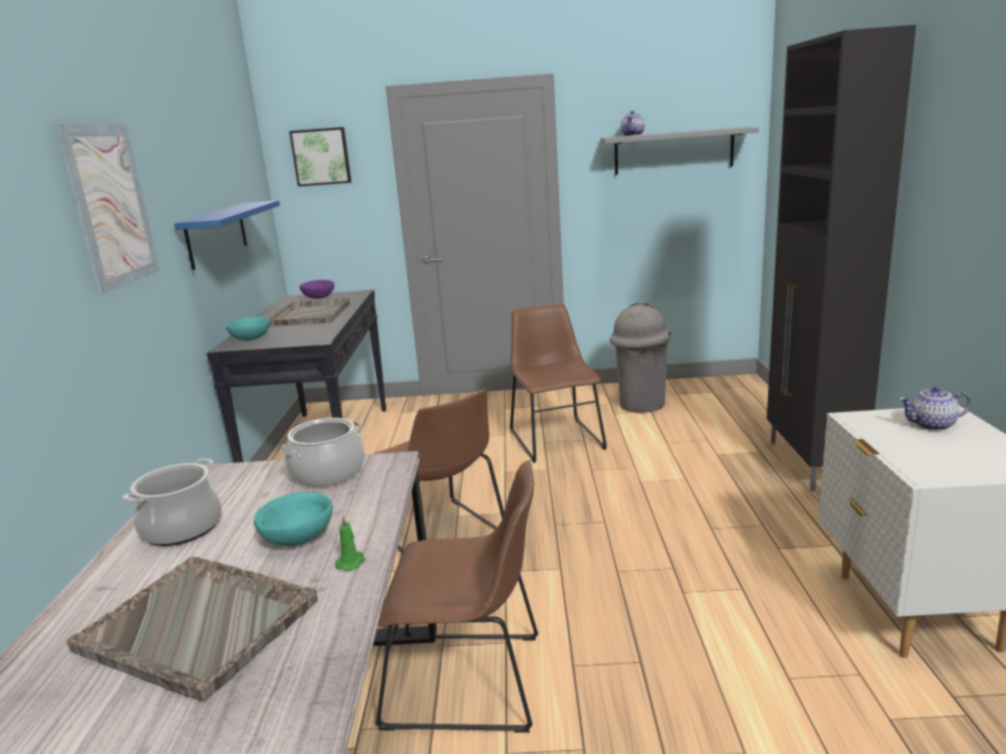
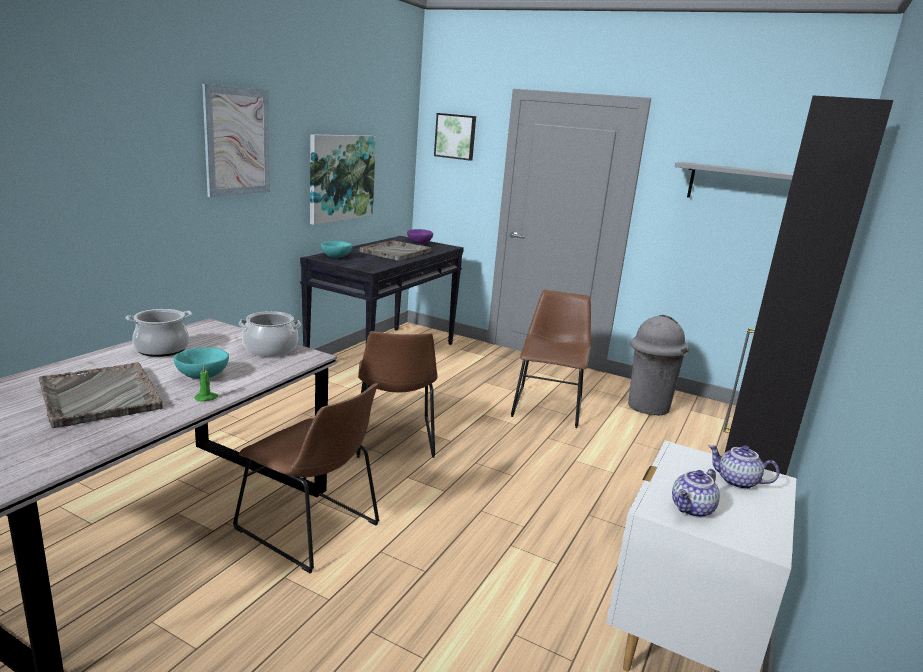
camera: 25 degrees right, 0 degrees up
blue shelf [174,200,280,270] -> picture [310,134,376,225]
teapot [621,111,645,136] -> teapot moved to [672,469,720,518]

